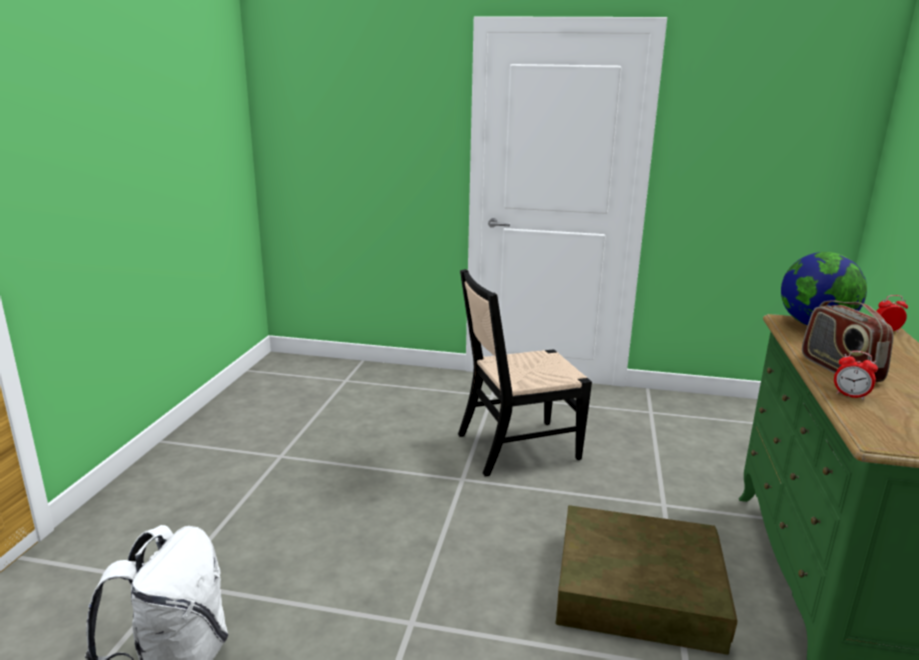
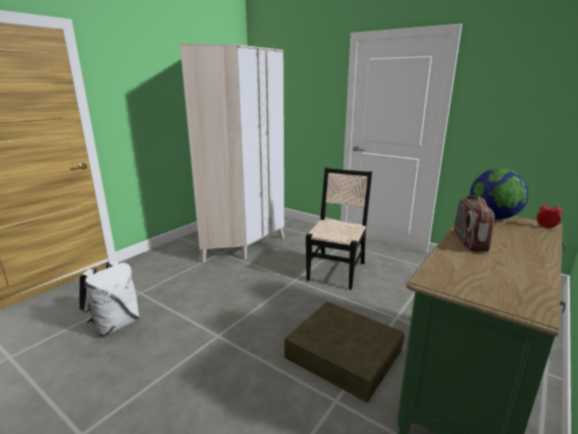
camera: 25 degrees right, 0 degrees up
chair [458,269,592,476] -> chair turned 105 degrees clockwise [306,167,372,290]
alarm clock [834,351,878,400] -> none
none -> beige wardrobe [180,44,285,263]

